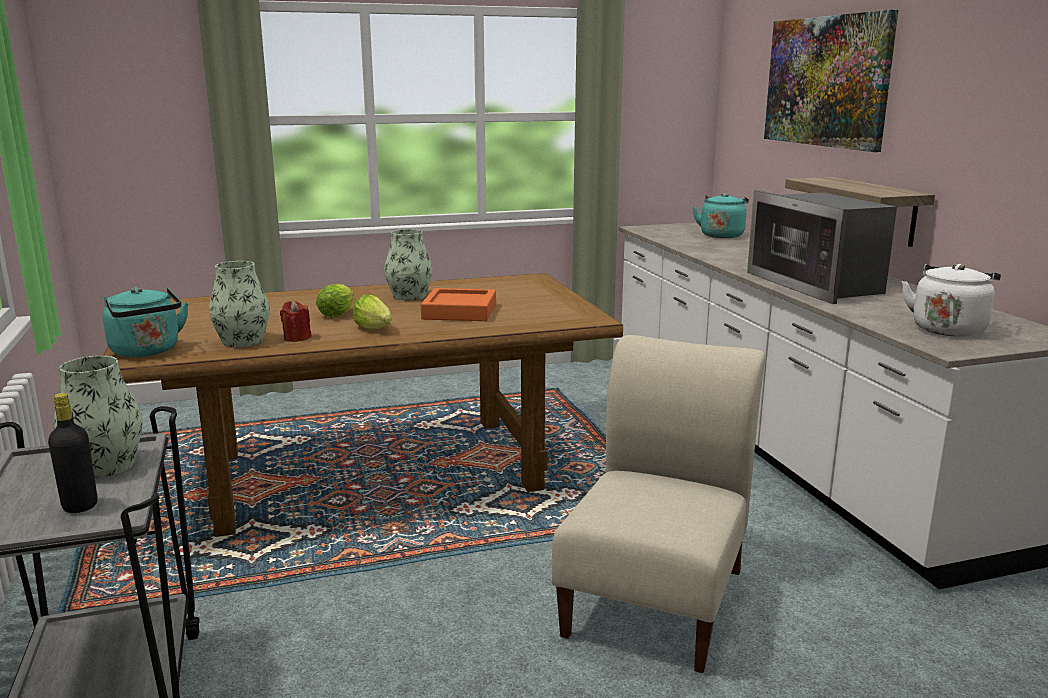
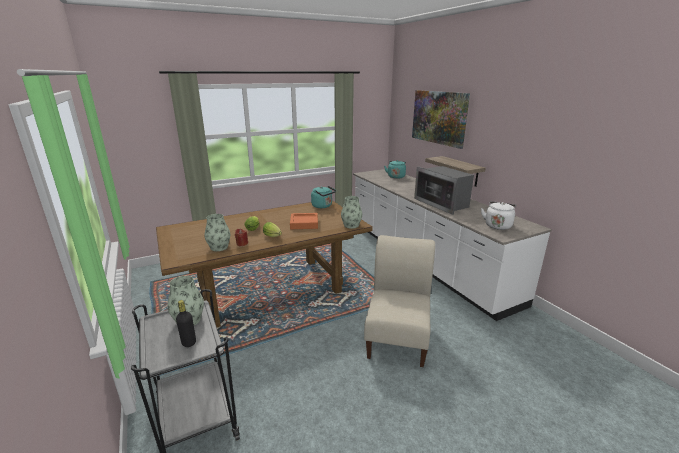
camera: 10 degrees left, 5 degrees up
turquoise kettle [102,287,189,357] -> turquoise kettle moved to [311,186,336,208]
vase [384,229,432,301] -> vase moved to [341,196,362,229]

